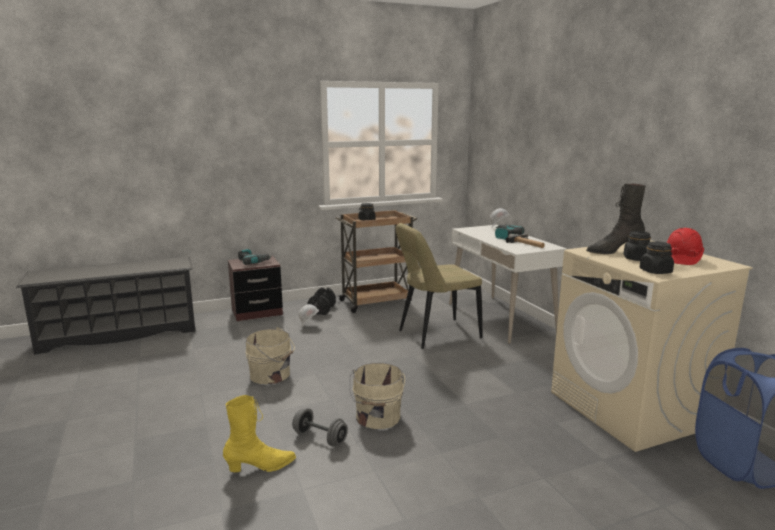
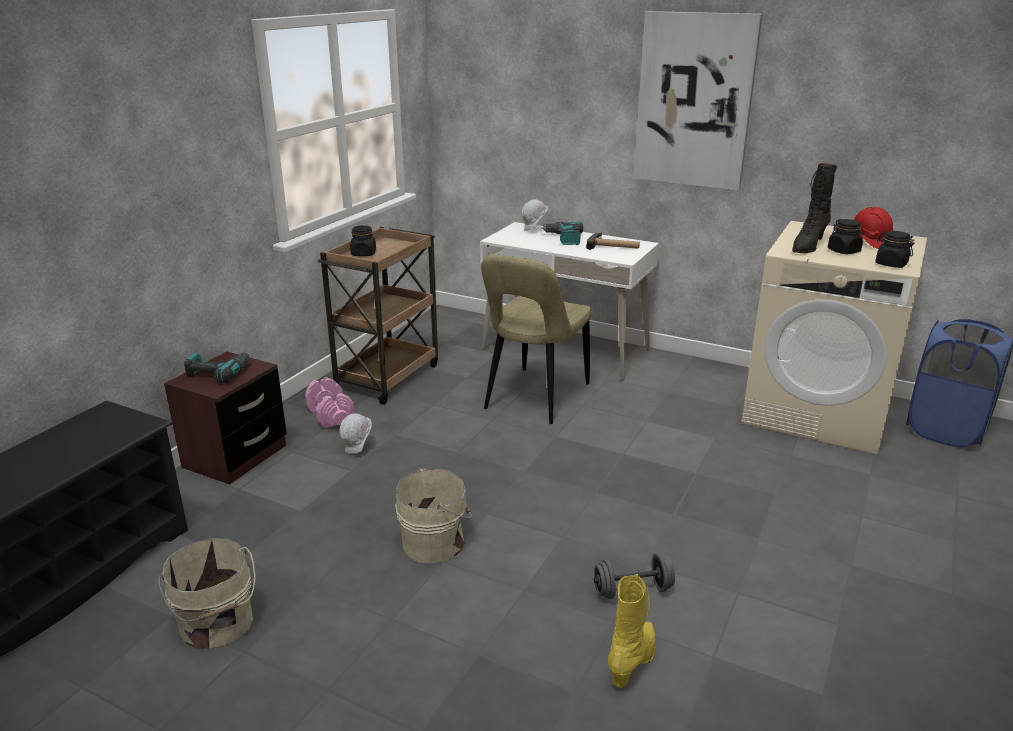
camera: 40 degrees left, 10 degrees up
black dumbbell [308,287,336,315] -> pink dumbbell [305,377,354,428]
beige bucket [349,363,405,429] -> beige bucket moved to [158,538,256,649]
none -> picture [634,11,763,190]

